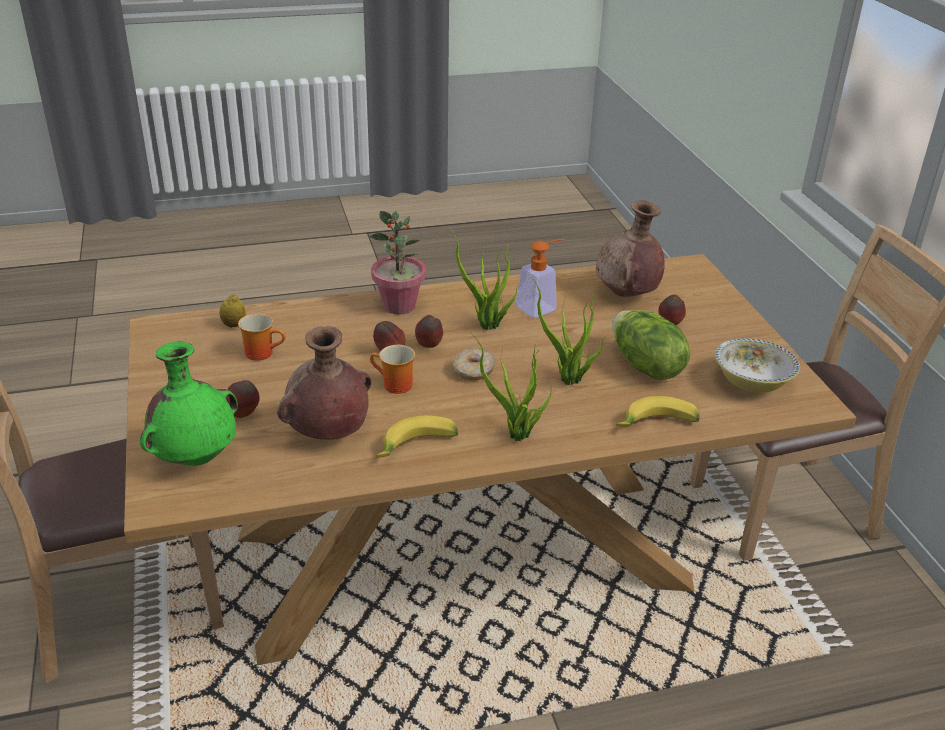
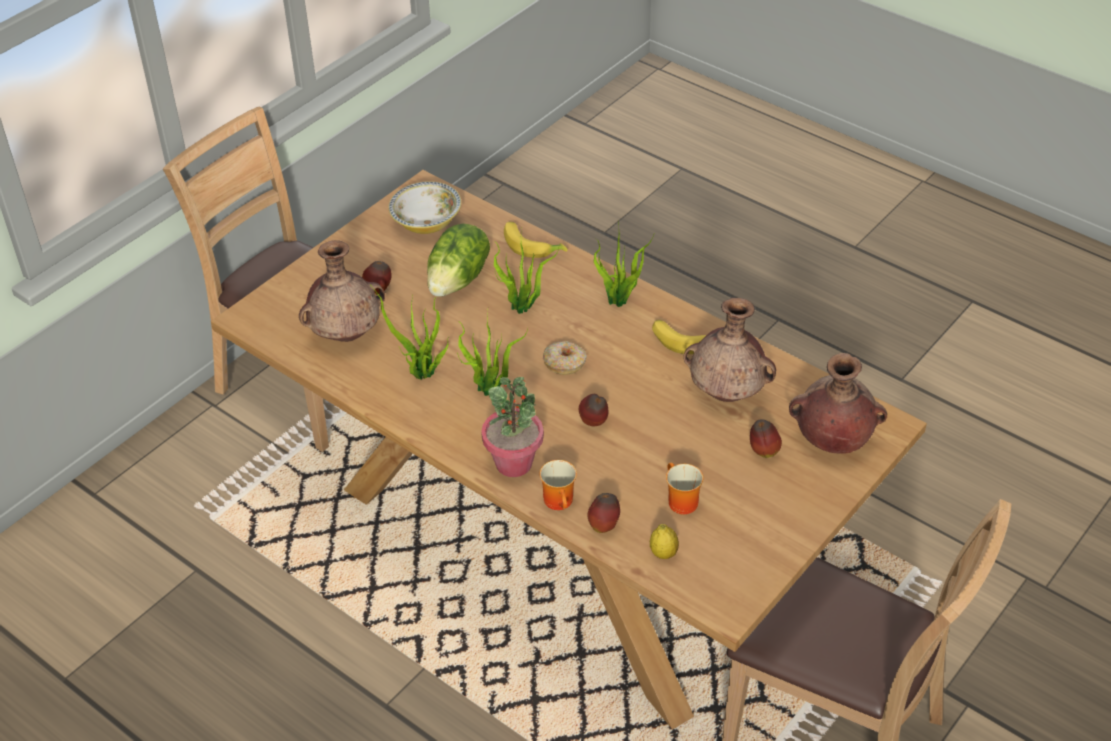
camera: 125 degrees left, 10 degrees up
green vase [140,342,238,466] -> brown vase [789,353,887,454]
mug [370,345,415,394] -> mug moved to [540,460,577,510]
apple [415,315,443,348] -> apple moved to [588,493,620,533]
soap dispenser [515,239,564,318] -> potted plant [371,286,448,380]

